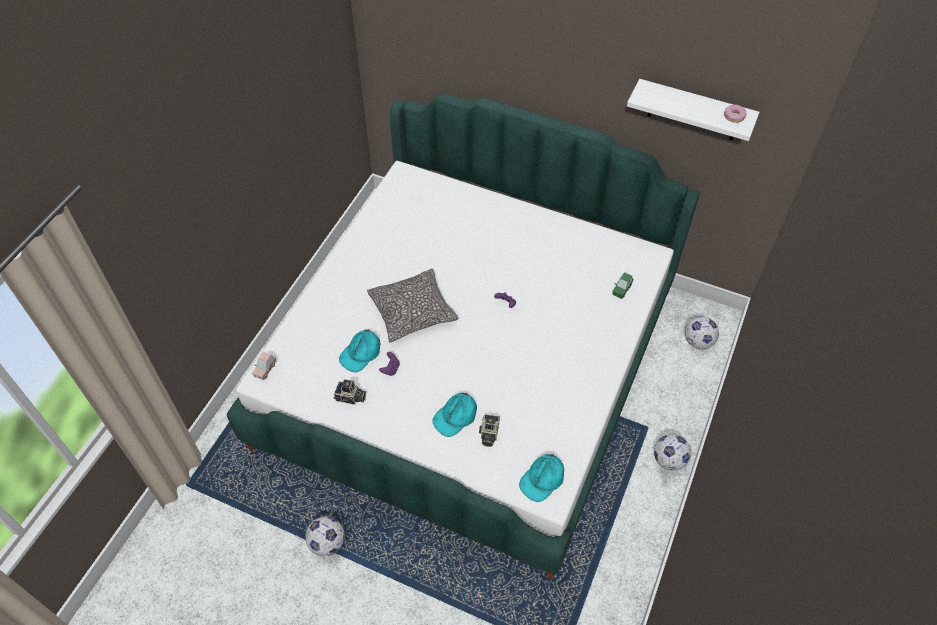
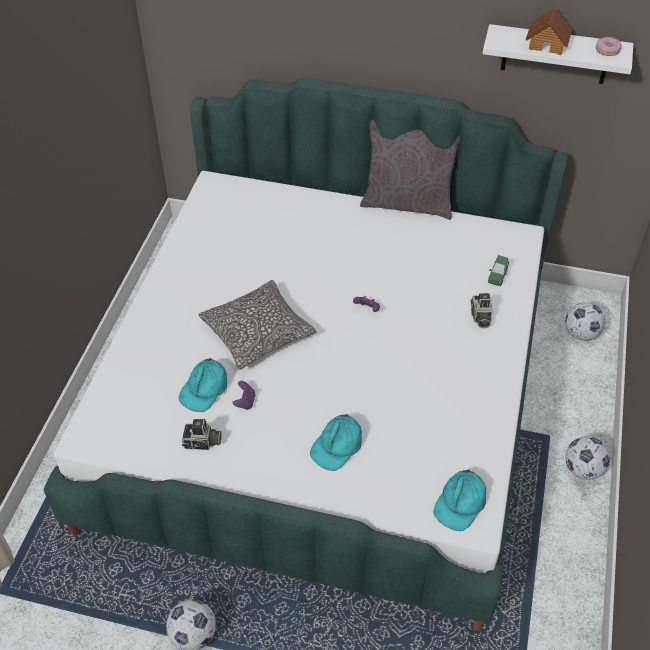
camera: 10 degrees left, 5 degrees down
pink toy car [252,352,277,380] -> none
camera [479,415,500,447] -> camera moved to [471,293,492,328]
none -> grey pillow [360,120,460,220]
none -> toy house [526,7,572,55]

